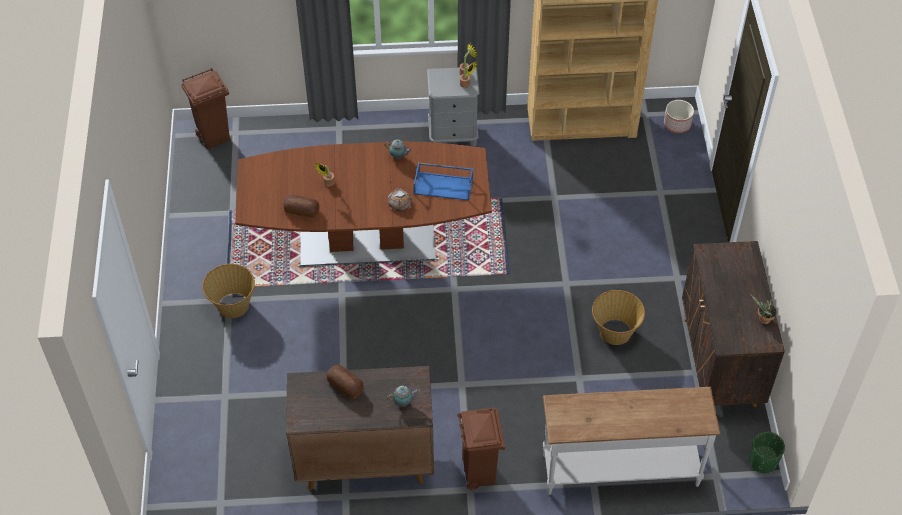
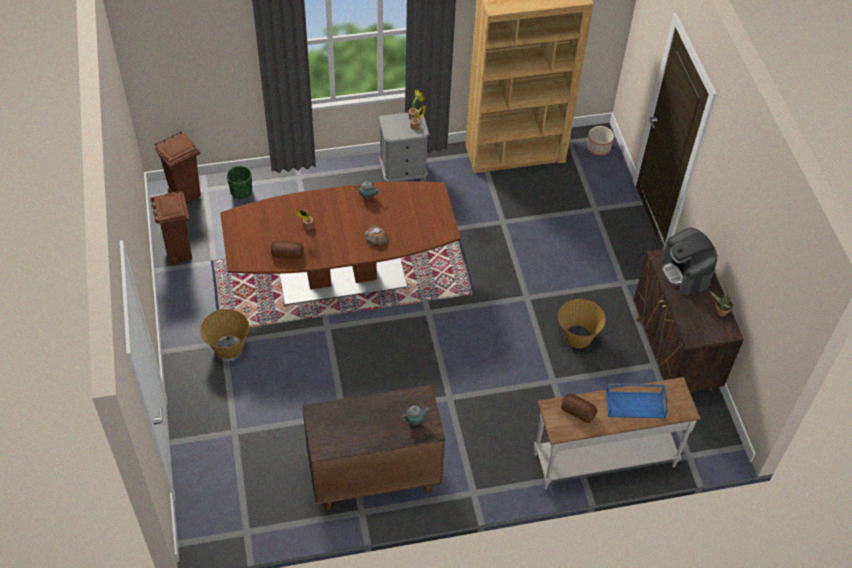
camera: 10 degrees left, 0 degrees up
bread [326,364,364,399] -> bread moved to [561,393,597,423]
blue tray [414,163,473,200] -> blue tray moved to [606,384,668,418]
brown trash can [457,408,505,490] -> brown trash can moved to [150,191,192,265]
green planter [749,432,785,474] -> green planter moved to [227,166,252,200]
none -> coffee machine [661,227,717,295]

